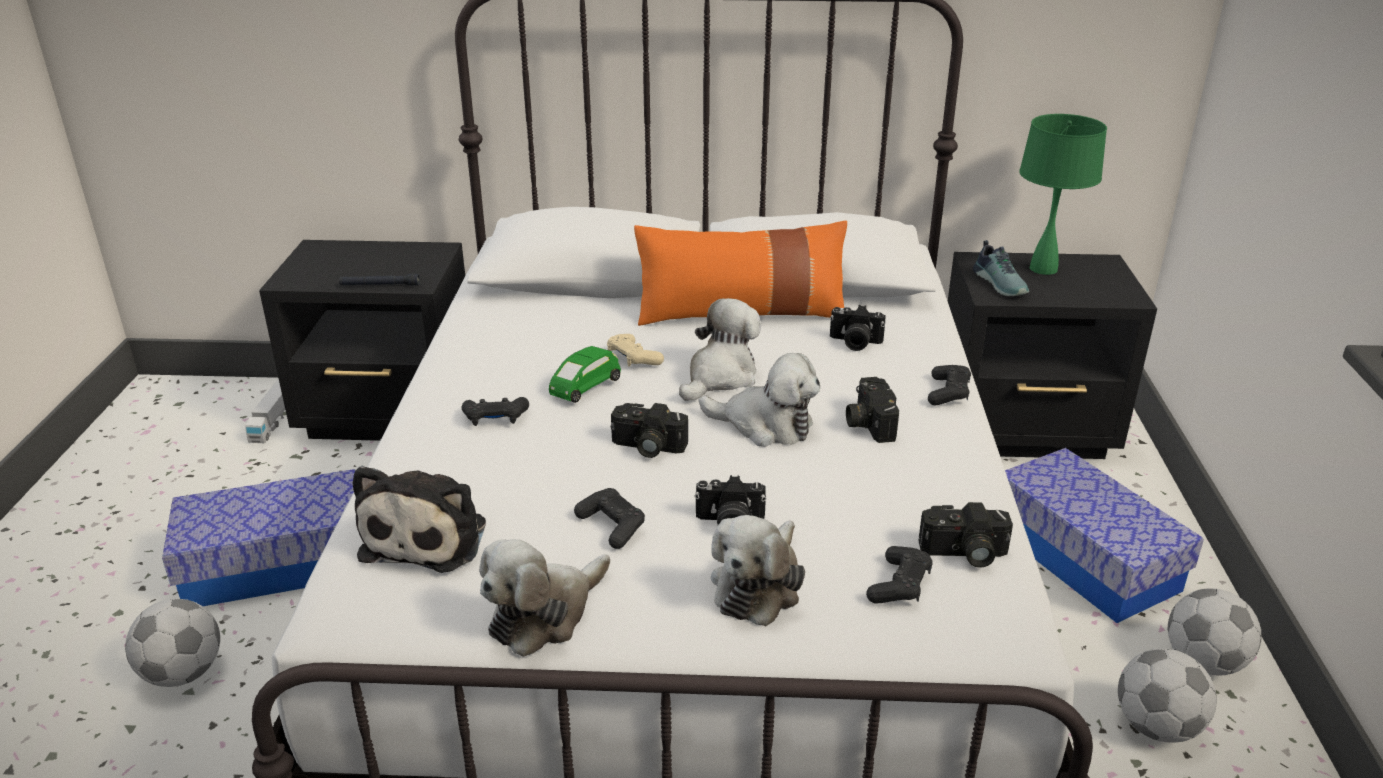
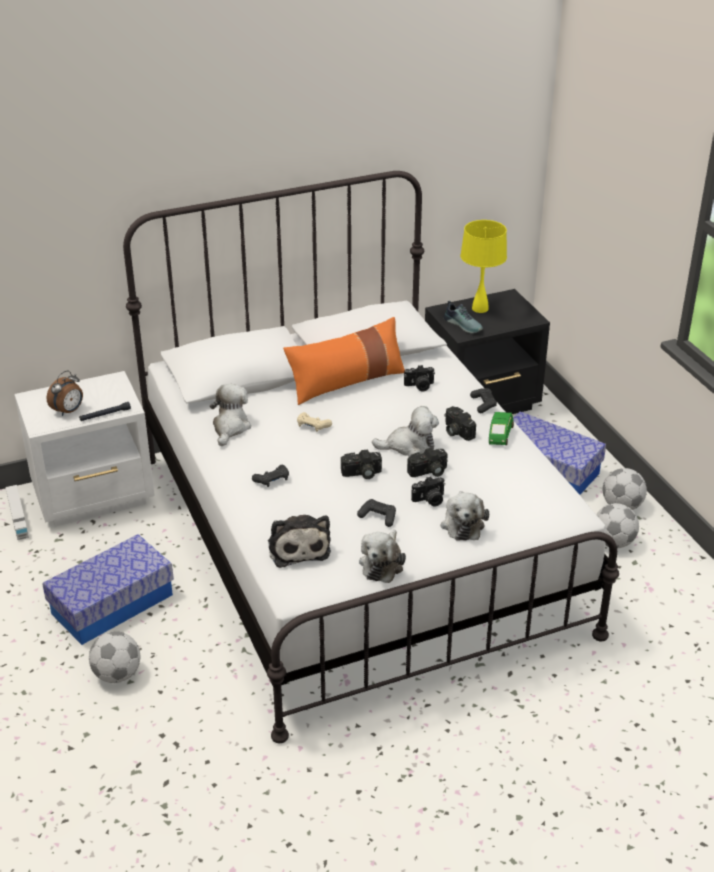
camera: 25 degrees left, 5 degrees up
black nightstand [259,240,465,441] -> white nightstand [14,371,155,526]
green toy car [549,346,621,403] -> green toy car moved to [489,412,514,445]
plush toy [679,298,761,401] -> plush toy moved to [210,384,251,446]
black game controller [866,546,933,604] -> none
camera [918,502,1013,568] -> camera moved to [407,447,448,477]
green table lamp [1019,114,1107,275] -> yellow table lamp [460,220,507,313]
none -> alarm clock [47,371,83,416]

